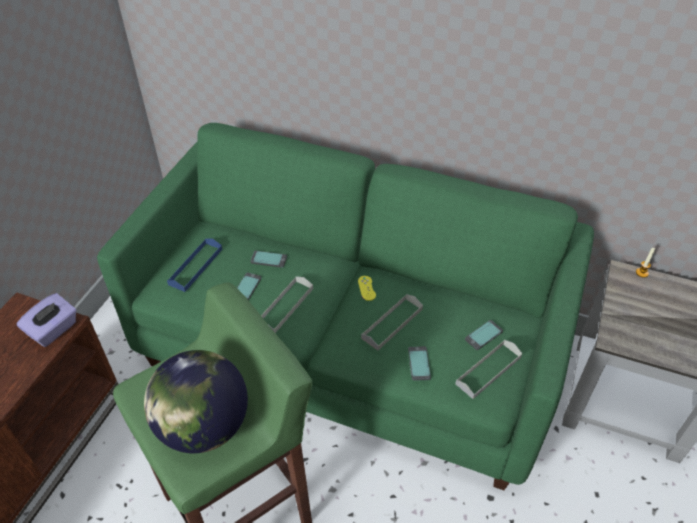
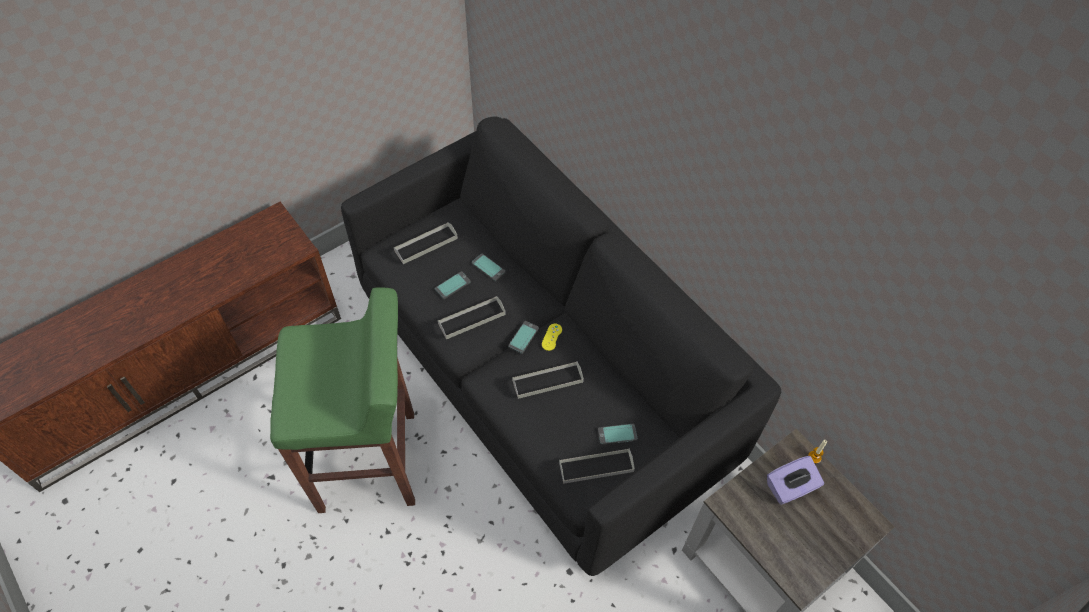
camera: 30 degrees right, 10 degrees up
purple tissue box [16,293,77,347] -> purple tissue box moved to [767,456,824,505]
green sofa [97,123,594,490] -> black sofa [341,116,781,576]
globe [144,350,248,453] -> none
blue tray [167,238,222,292] -> grey tray [394,222,458,264]
phone [408,346,431,381] -> phone moved to [508,321,539,354]

